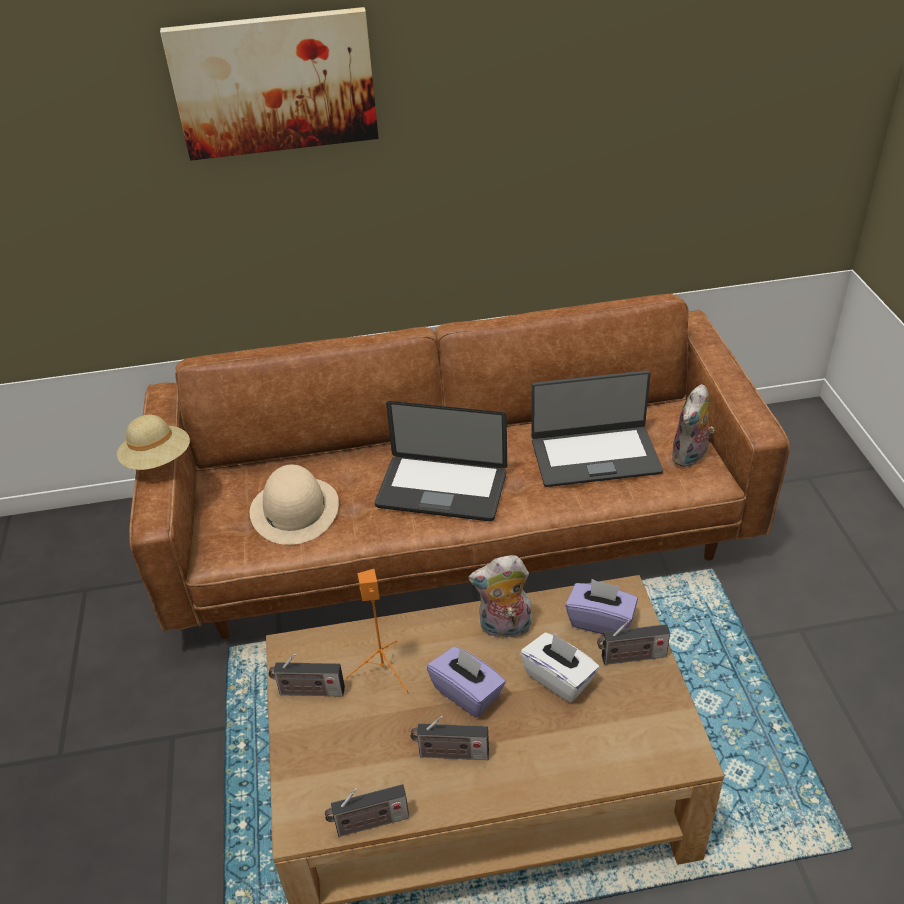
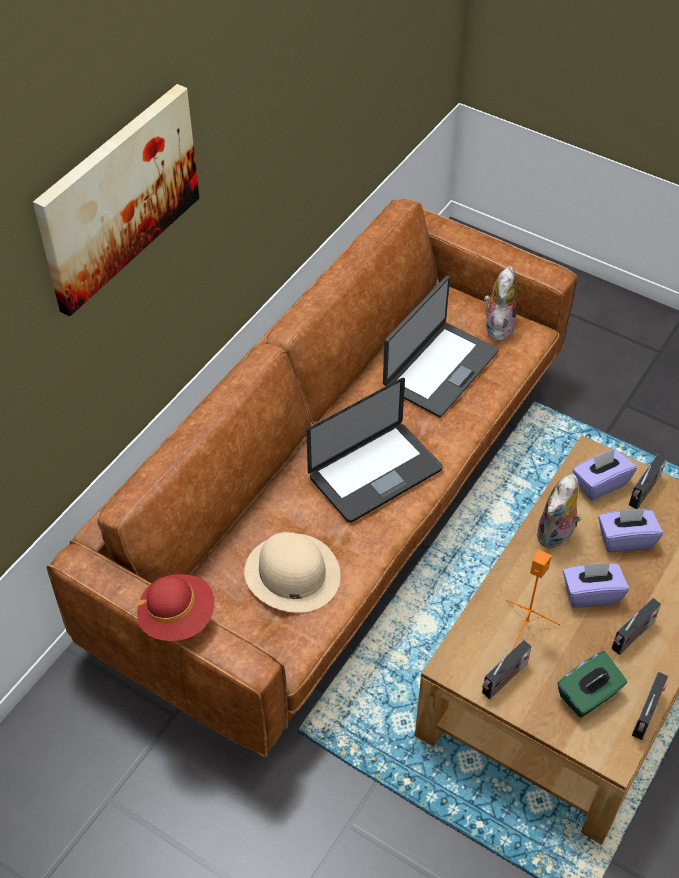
camera: 50 degrees left, 10 degrees up
beige hat [117,415,190,470] -> red hat [137,574,214,641]
white tissue box [520,633,599,702] -> purple tissue box [598,508,663,552]
plush toy [671,384,715,467] -> plush toy turned 150 degrees counterclockwise [484,266,517,342]
none -> green tissue box [558,651,627,718]

